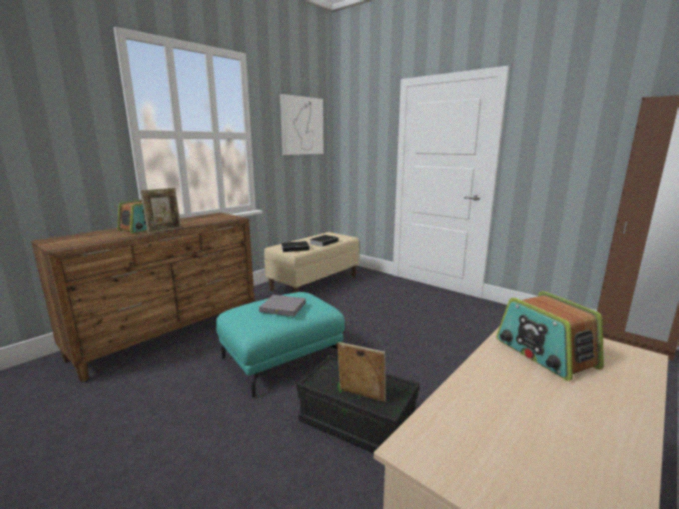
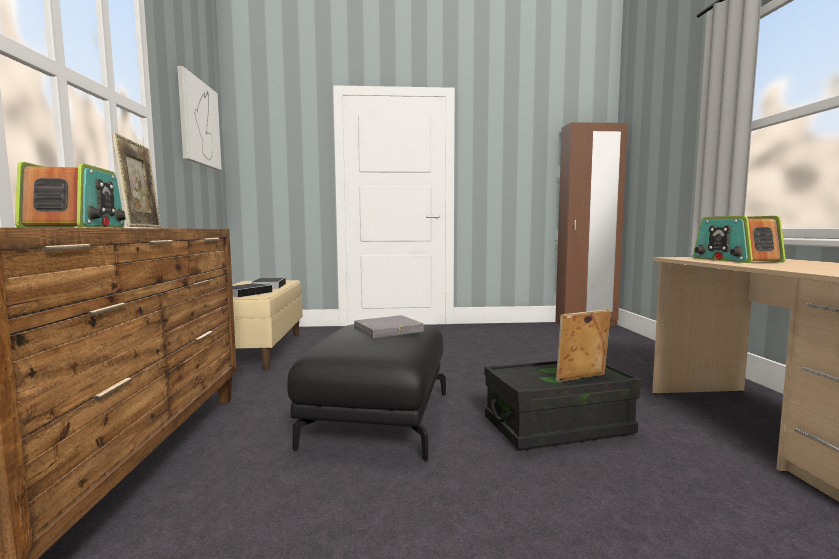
camera: 45 degrees left, 10 degrees down
turquoise ottoman [216,292,345,398] -> black ottoman [287,324,446,462]
radio [496,291,604,381] -> radio turned 60 degrees clockwise [693,216,786,263]

